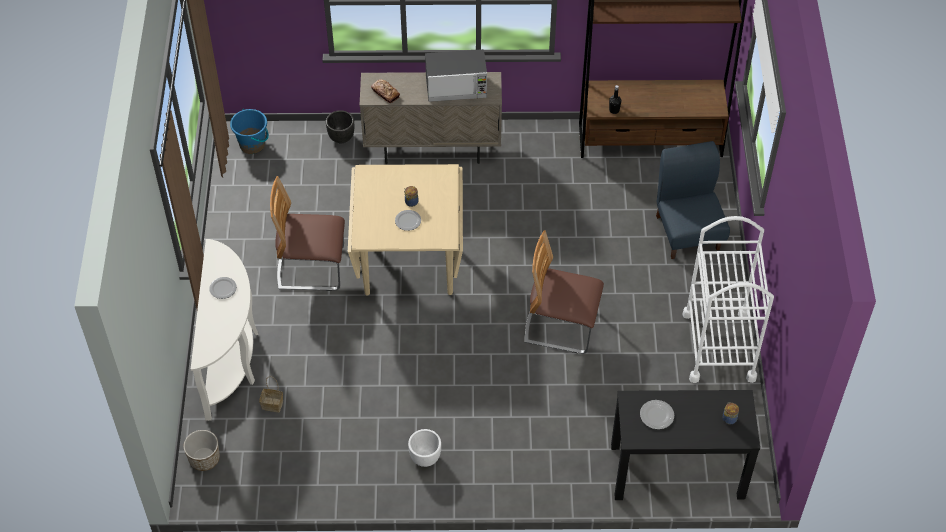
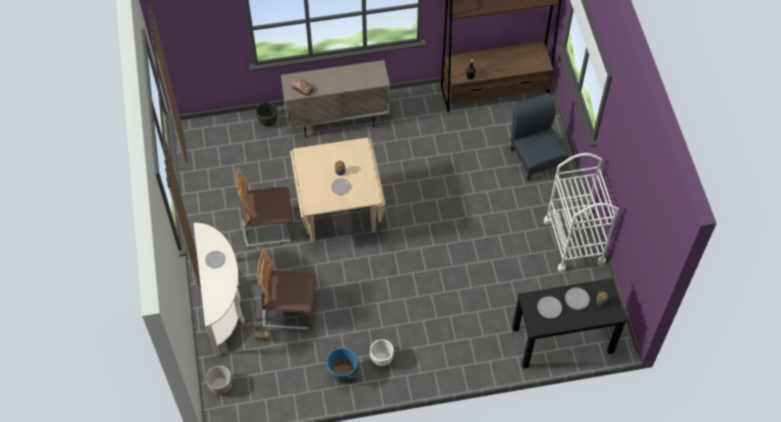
camera: 10 degrees left, 5 degrees up
blue bucket [230,109,269,154] -> blue bucket moved to [326,348,358,383]
microwave [425,49,487,102] -> none
chair [525,230,604,354] -> chair moved to [258,248,316,330]
none -> plate [565,288,590,310]

